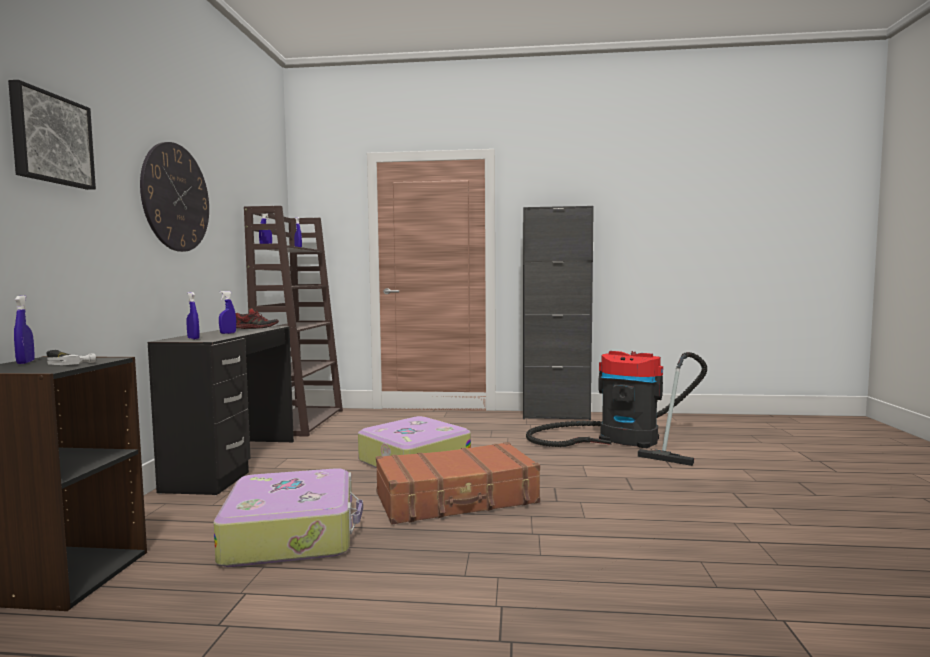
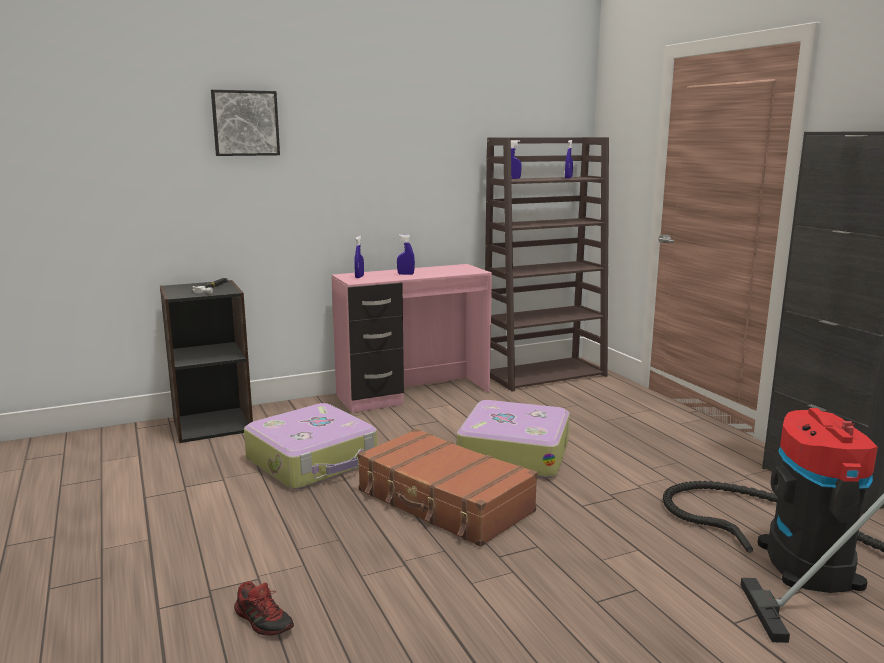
camera: 60 degrees right, 10 degrees up
blue spray bottle [14,295,35,364] -> none
wall clock [140,142,209,252] -> none
black desk [148,326,294,496] -> pink desk [331,264,492,413]
shoe [236,308,279,329] -> shoe moved to [234,581,294,636]

